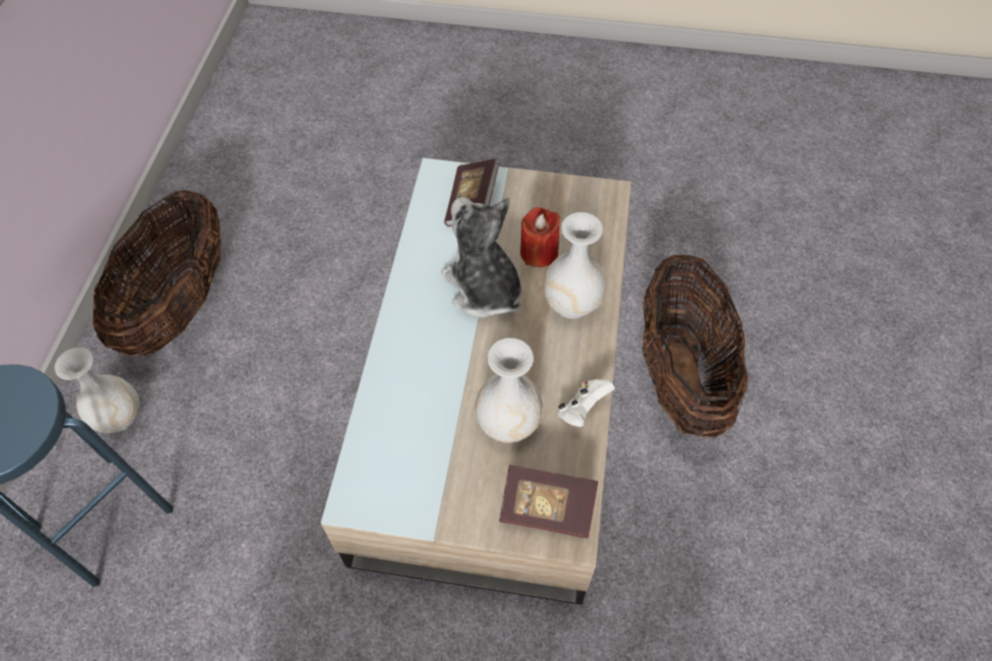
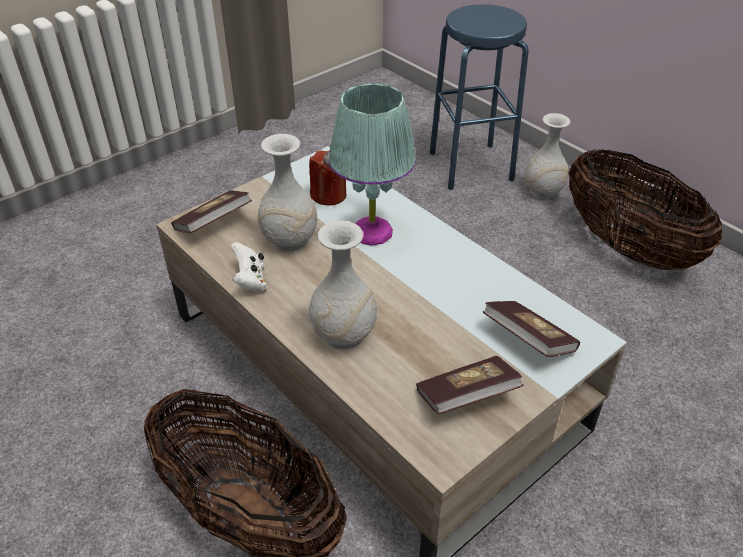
camera: 130 degrees right, 15 degrees down
plush toy [441,197,522,318] -> none
red candle [520,207,560,267] -> red candle moved to [309,150,346,206]
none -> turquoise table lamp [329,83,416,245]
none -> book [416,356,524,414]

